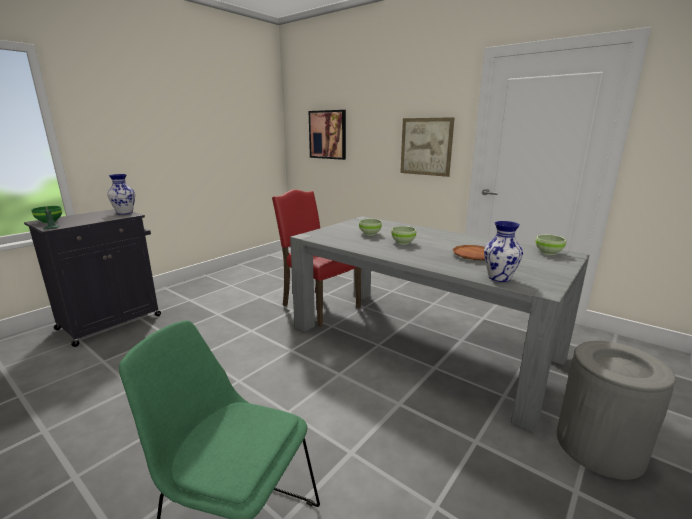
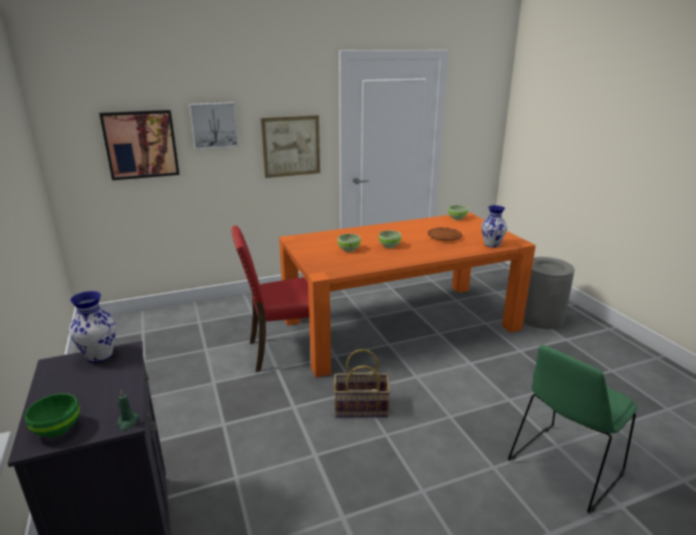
camera: 60 degrees left, 5 degrees up
grey dining table [290,216,589,433] -> orange dining table [279,212,536,378]
none -> picture [189,102,238,150]
none -> basket [334,349,391,417]

